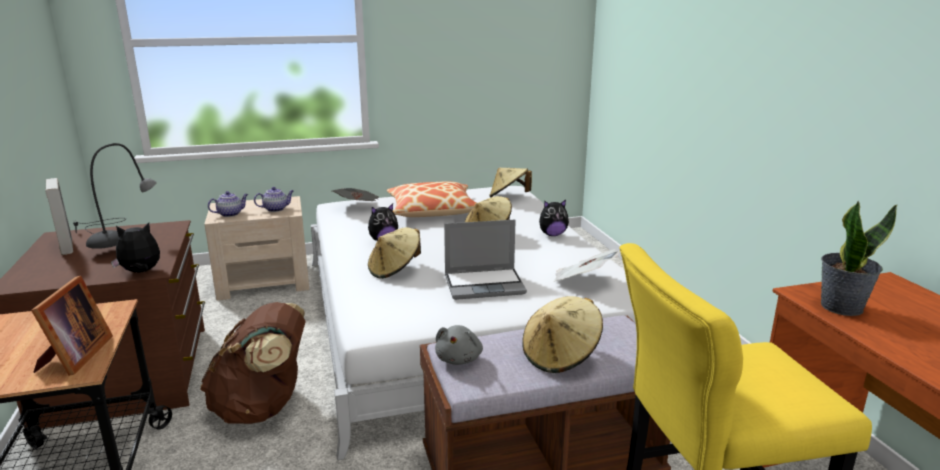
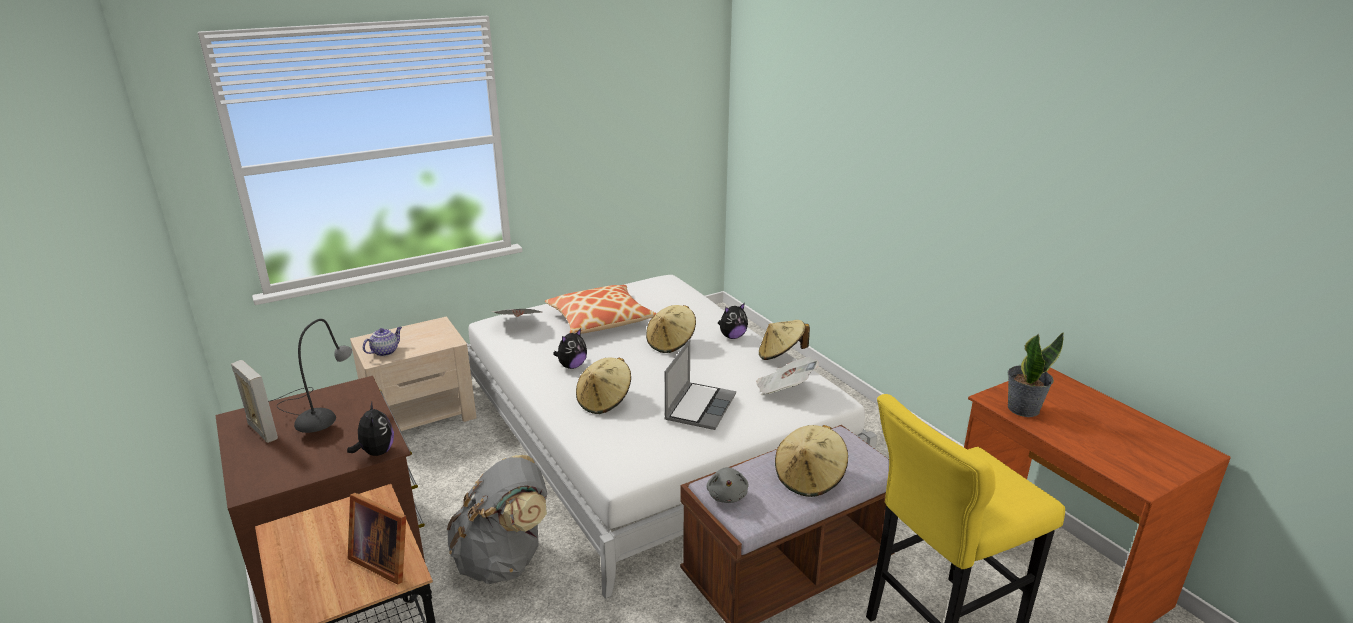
camera: 15 degrees left, 5 degrees up
picture frame [31,275,113,376] -> picture frame turned 135 degrees clockwise [348,493,406,584]
plush toy [111,223,160,273] -> plush toy turned 105 degrees clockwise [347,402,394,456]
brown backpack [200,302,306,424] -> grey backpack [447,455,548,584]
teapot [254,187,294,212] -> none
laptop [444,220,527,300] -> laptop turned 45 degrees counterclockwise [664,339,736,430]
beige hat [489,168,532,198] -> beige hat moved to [759,320,810,360]

